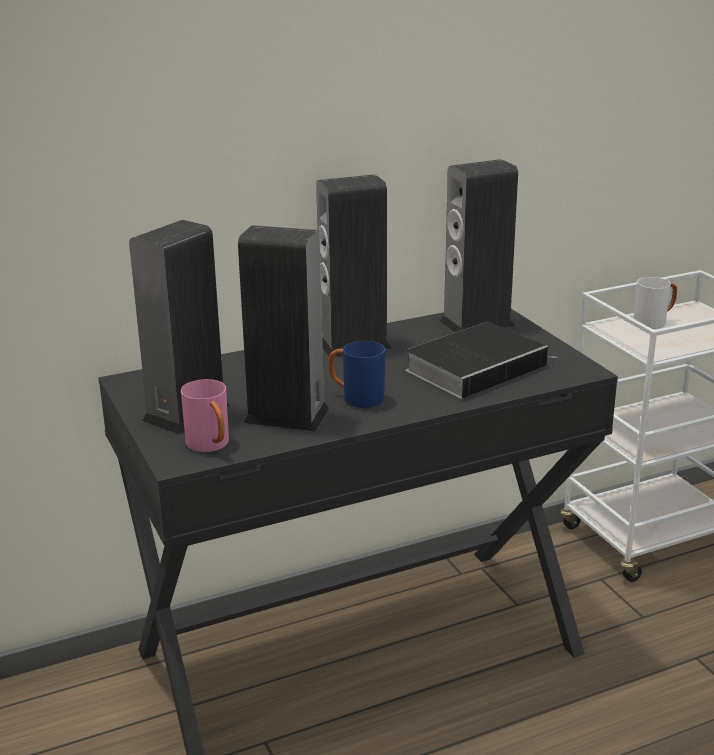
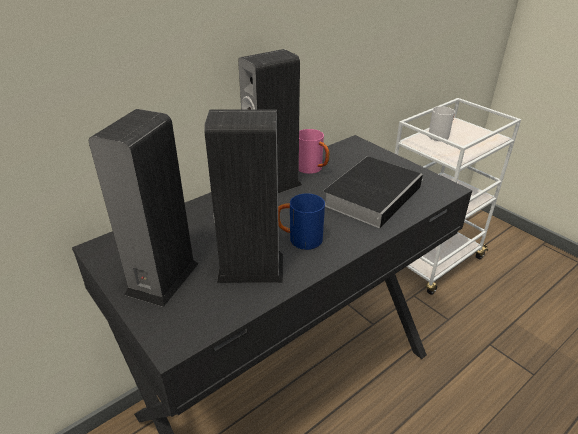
camera: 15 degrees left, 10 degrees up
pink mug [181,379,229,452] -> pink mug moved to [299,129,329,174]
speaker [439,159,518,333] -> none

